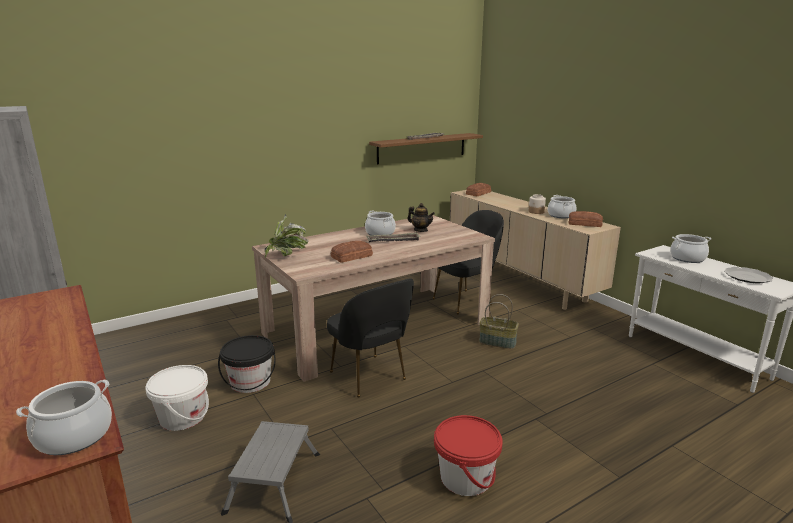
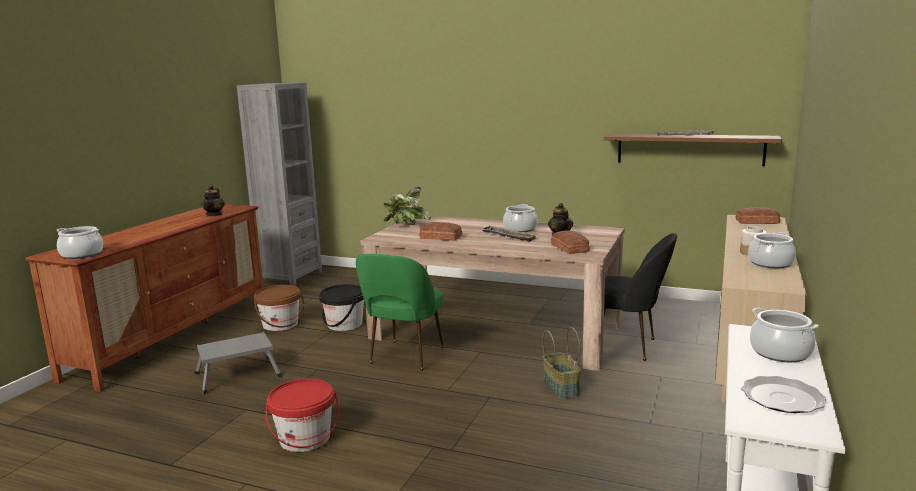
camera: 55 degrees right, 5 degrees down
white bucket [145,365,209,431] -> brown bucket [254,285,305,331]
black chair [327,279,414,398] -> green chair [356,254,444,371]
bread [569,211,603,227] -> bread moved to [551,230,590,254]
none -> teapot [201,185,225,216]

